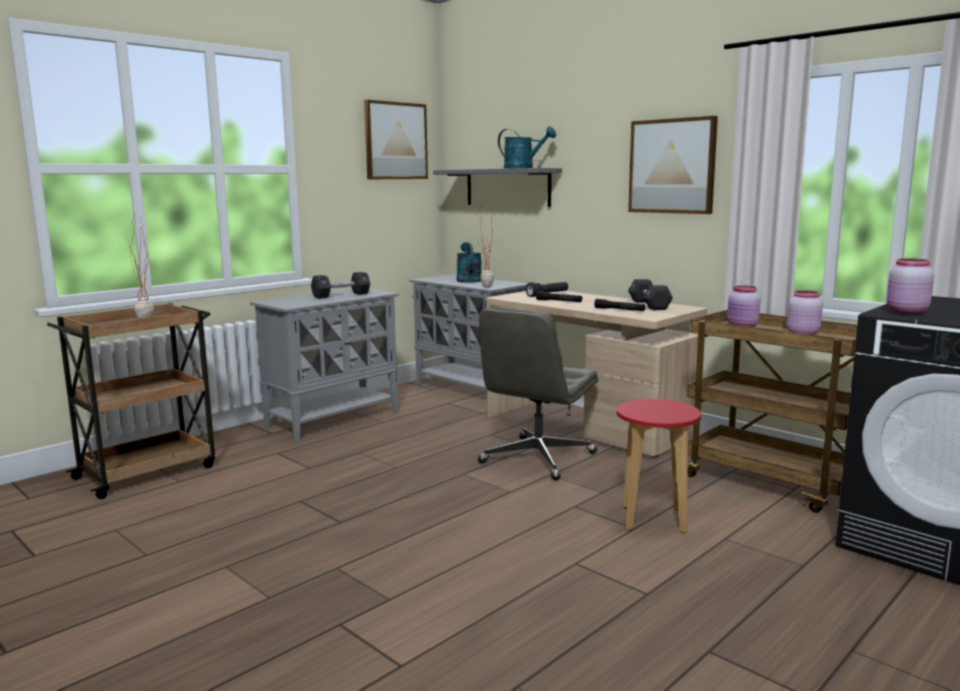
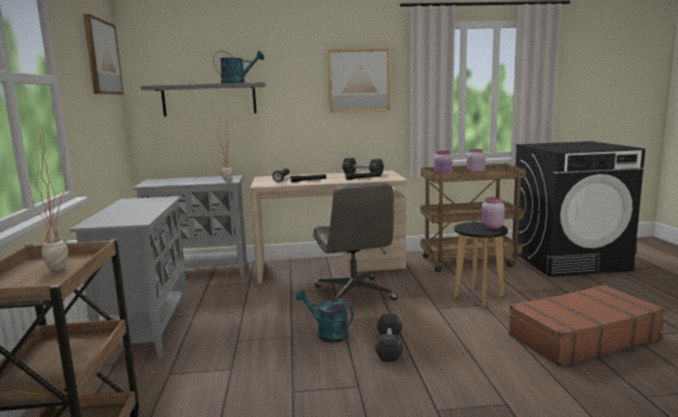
camera: 50 degrees left, 0 degrees up
black dumbbell [311,272,370,299] -> black dumbbell moved to [375,314,403,362]
turquoise watering can [457,242,482,283] -> turquoise watering can moved to [296,289,354,343]
red stool [617,399,701,533] -> black stool [454,222,508,307]
pink jar [886,258,934,314] -> pink jar moved to [481,197,505,229]
none -> brown suitcase [508,284,665,367]

